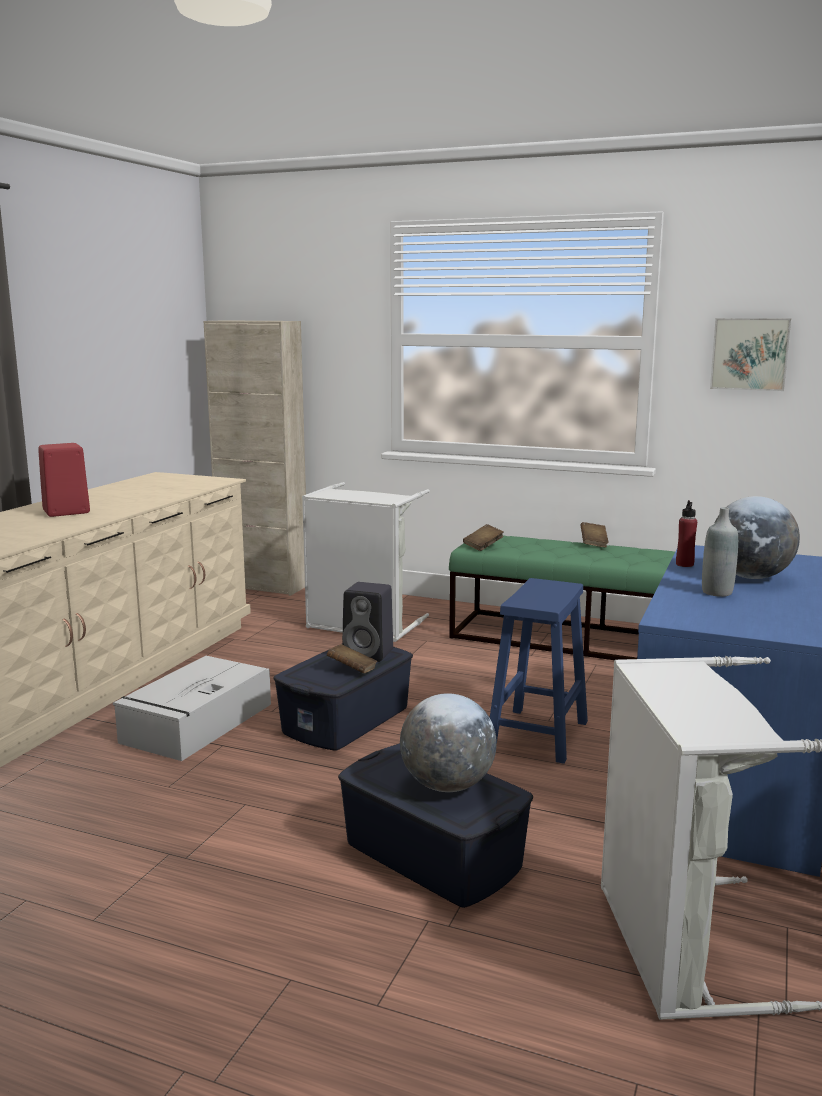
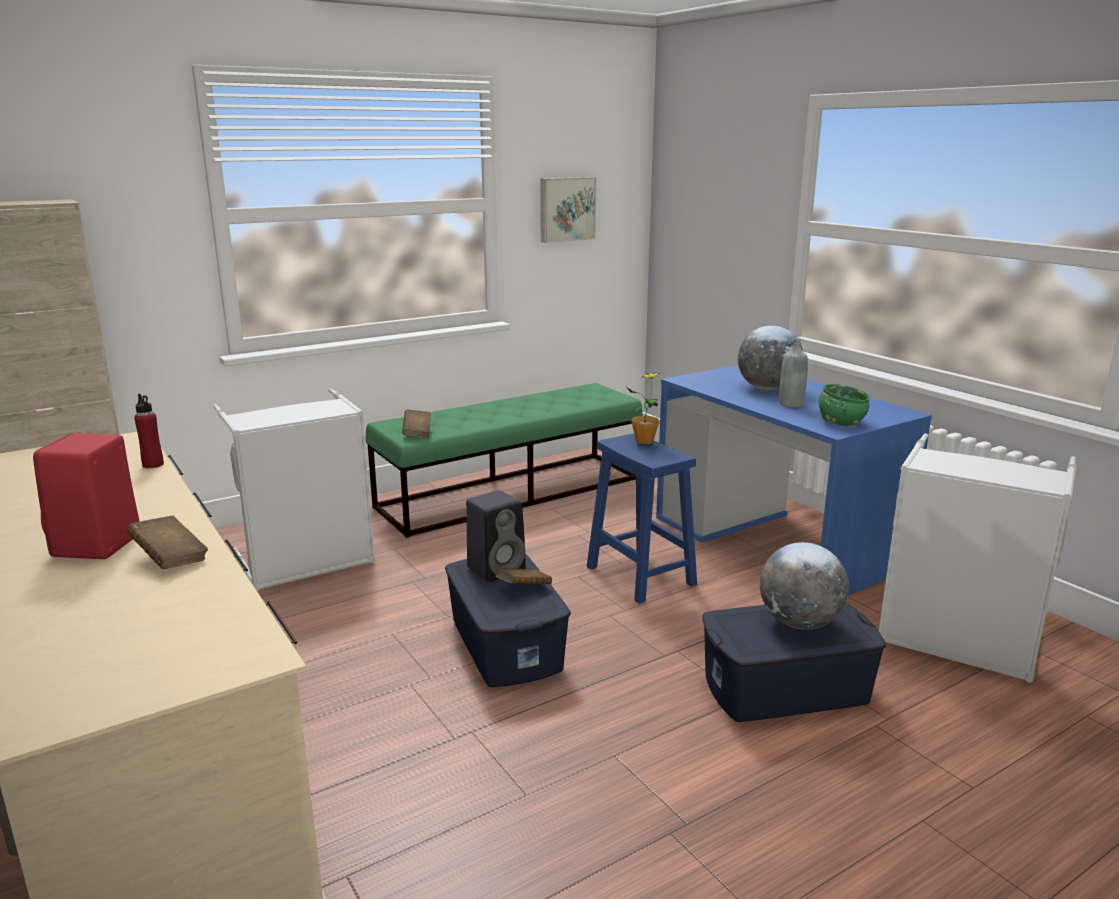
camera: 55 degrees left, 5 degrees up
grey storage box [113,656,271,761] -> none
brown book [580,522,609,548] -> brown book moved to [126,515,208,569]
red bottle [676,500,697,567] -> red bottle moved to [134,394,164,468]
none -> potted plant [627,372,660,444]
none -> green bowl [819,384,870,426]

